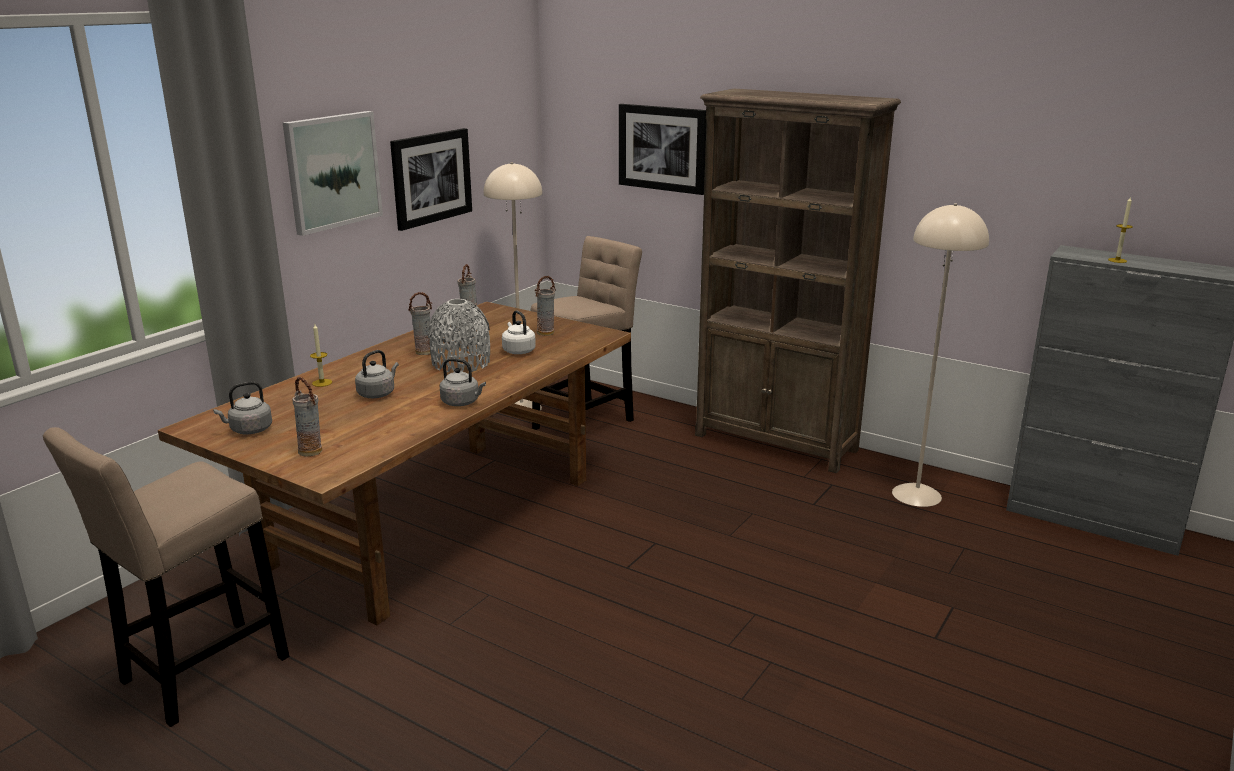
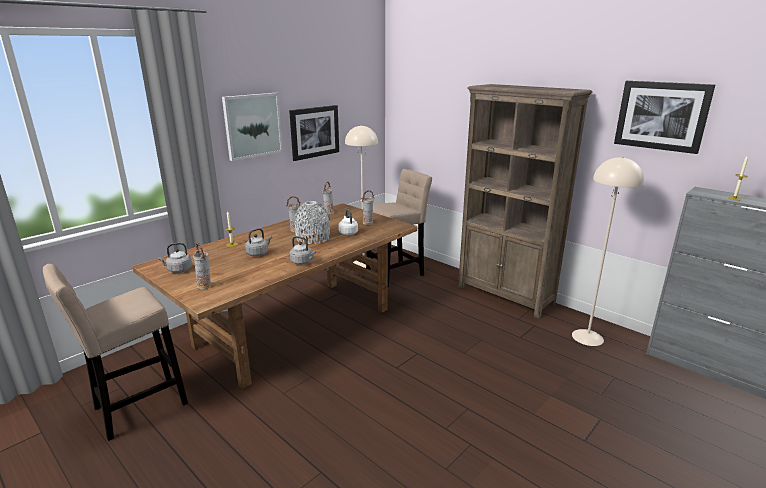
camera: 10 degrees right, 0 degrees up
picture [619,104,707,195] -> picture moved to [614,81,715,154]

